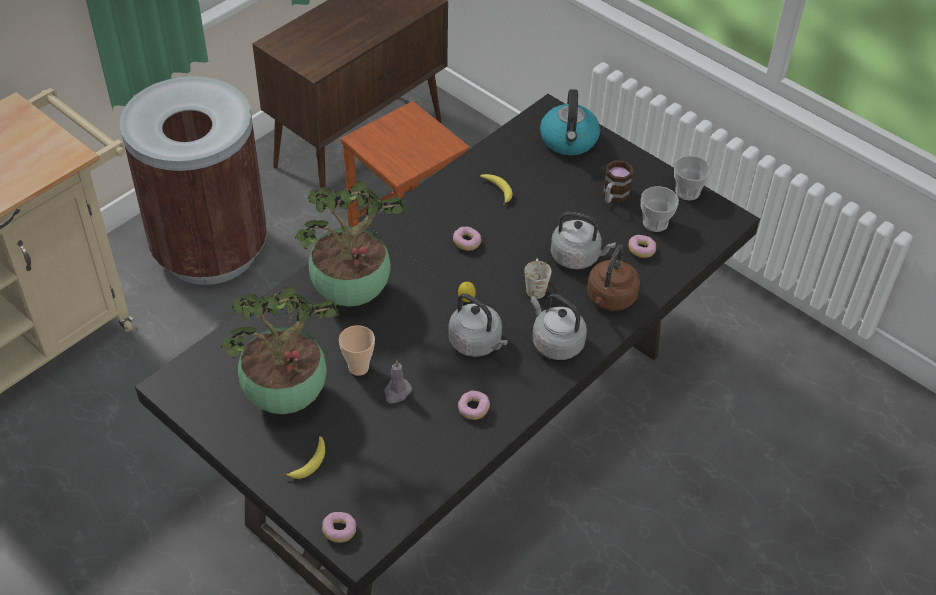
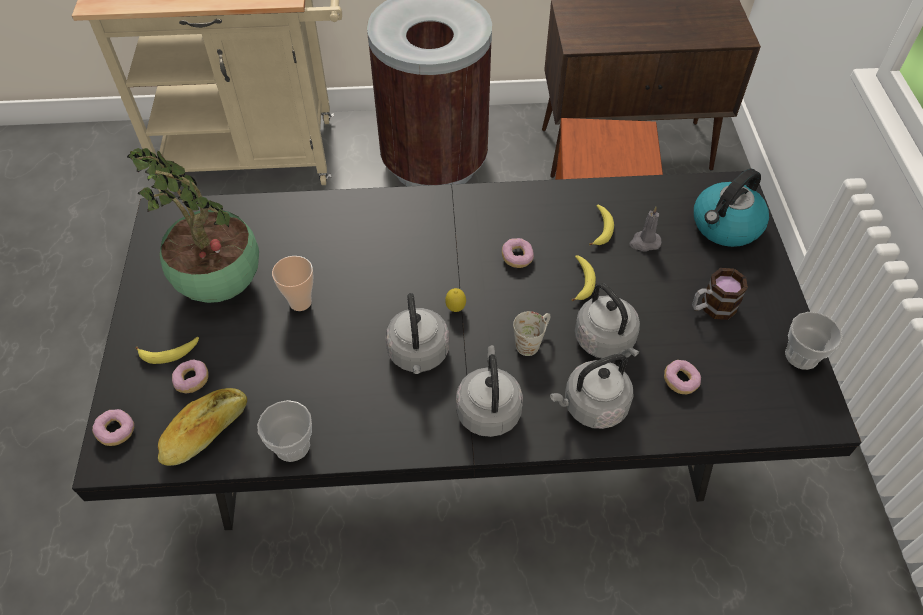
camera: 45 degrees right, 5 degrees up
potted plant [295,181,405,307] -> none
grey candle [384,360,412,404] -> grey candle moved to [630,206,662,251]
donut [458,391,490,420] -> donut moved to [172,360,209,393]
brown kettle [587,244,640,311] -> grey kettle [550,354,634,429]
cup [641,186,679,232] -> cup moved to [257,400,312,462]
none -> bread [158,388,247,466]
none -> banana [571,255,596,301]

